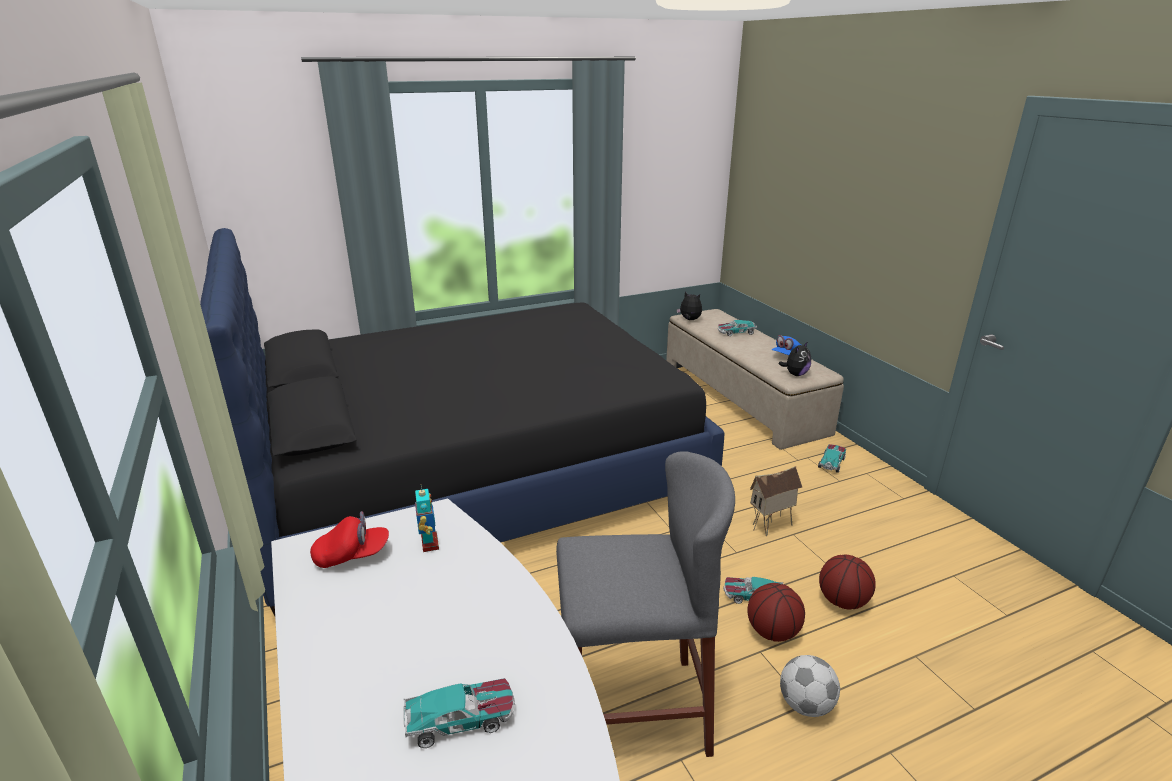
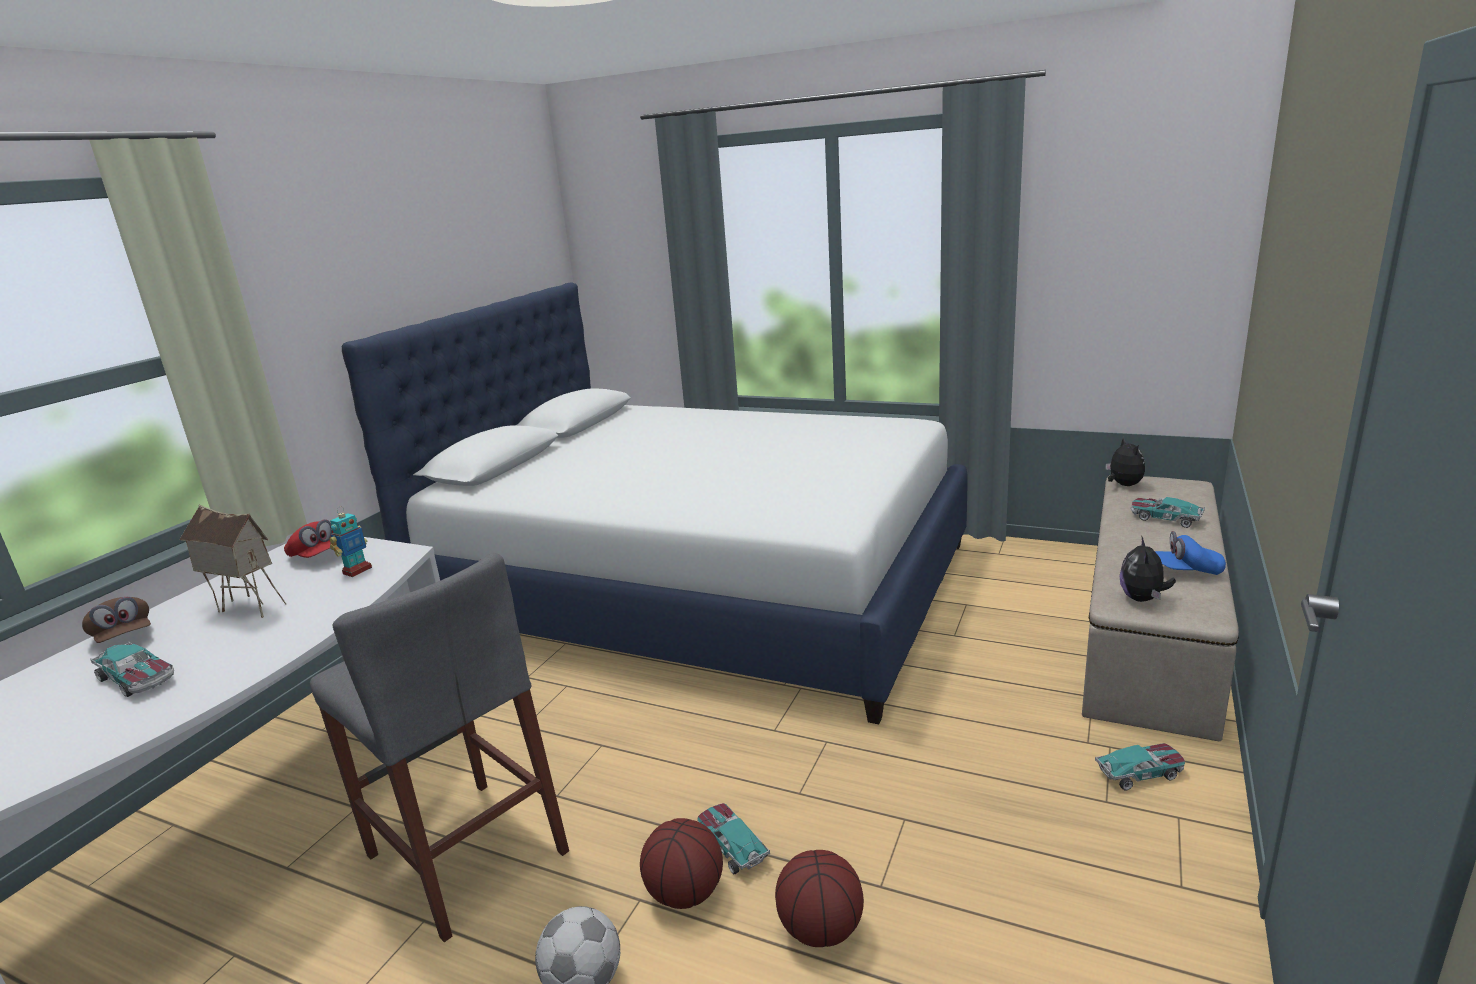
camera: 50 degrees right, 5 degrees down
black bed [200,228,725,616] -> white bed [342,282,968,724]
toy house [750,466,802,537] -> toy house moved to [179,505,286,618]
plush toy [779,341,811,376] -> plush toy turned 105 degrees clockwise [1120,537,1176,602]
none -> brown cap [82,597,151,643]

